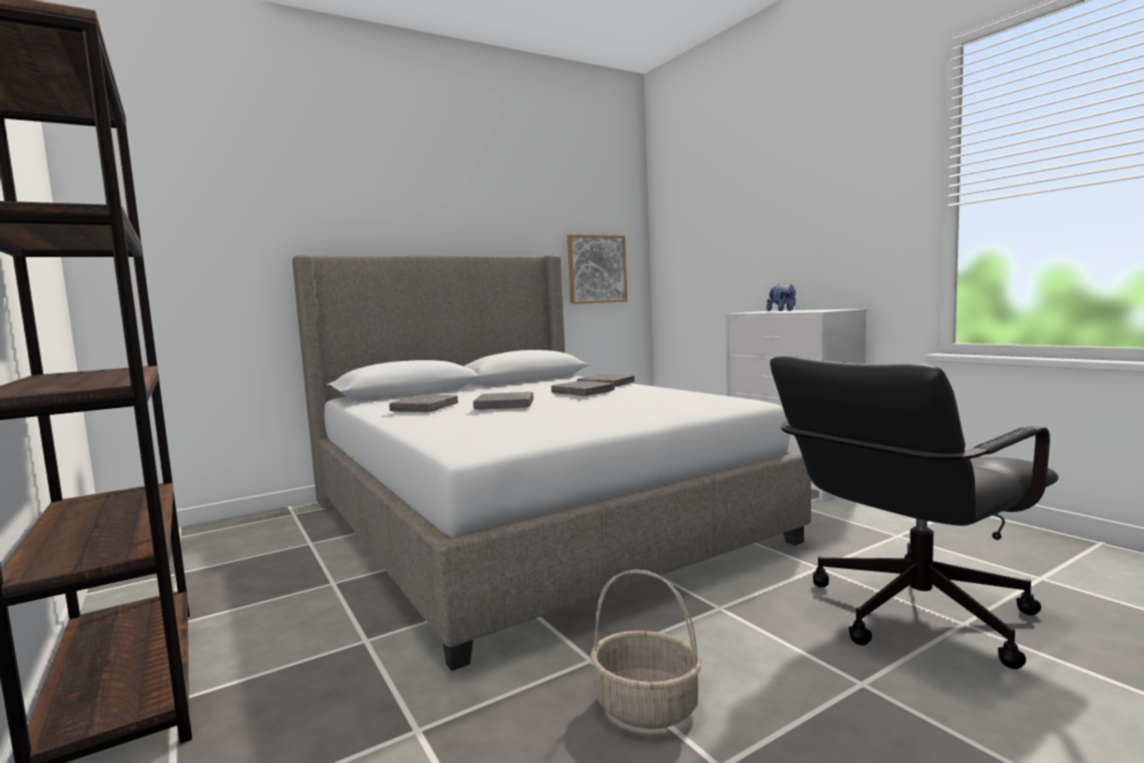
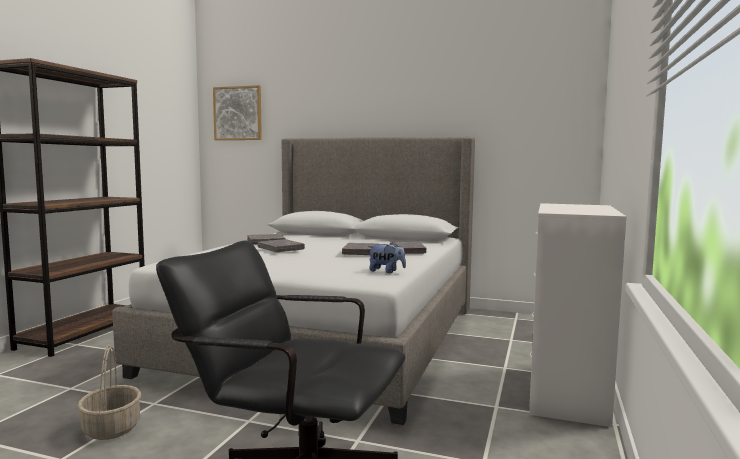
camera: 50 degrees right, 0 degrees up
picture [567,235,627,304] -> picture moved to [213,85,262,140]
plush toy [767,284,796,311] -> plush toy moved to [368,242,406,273]

